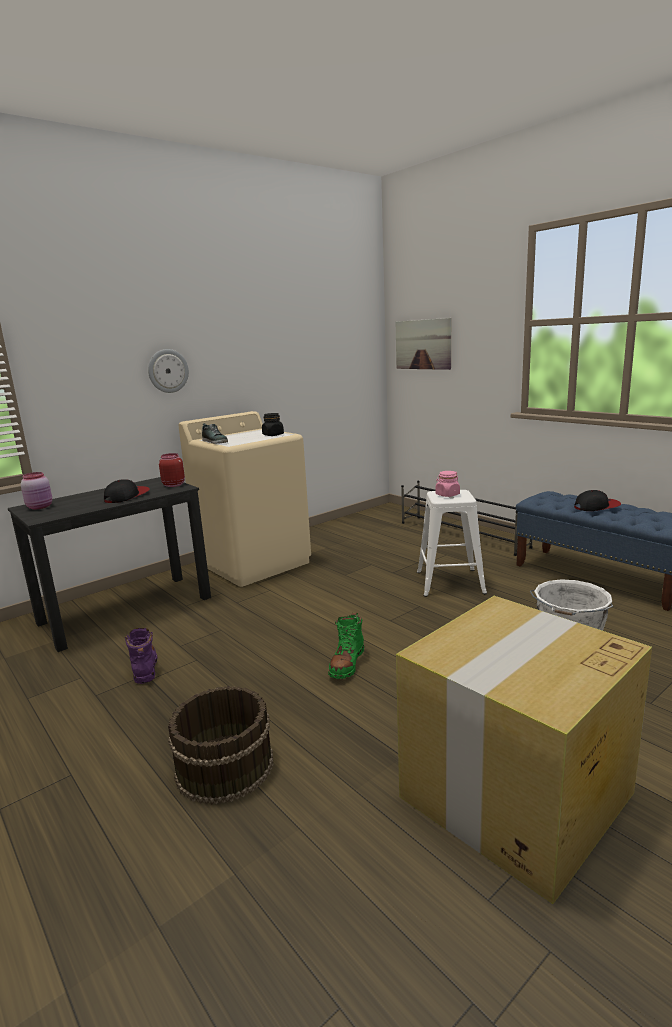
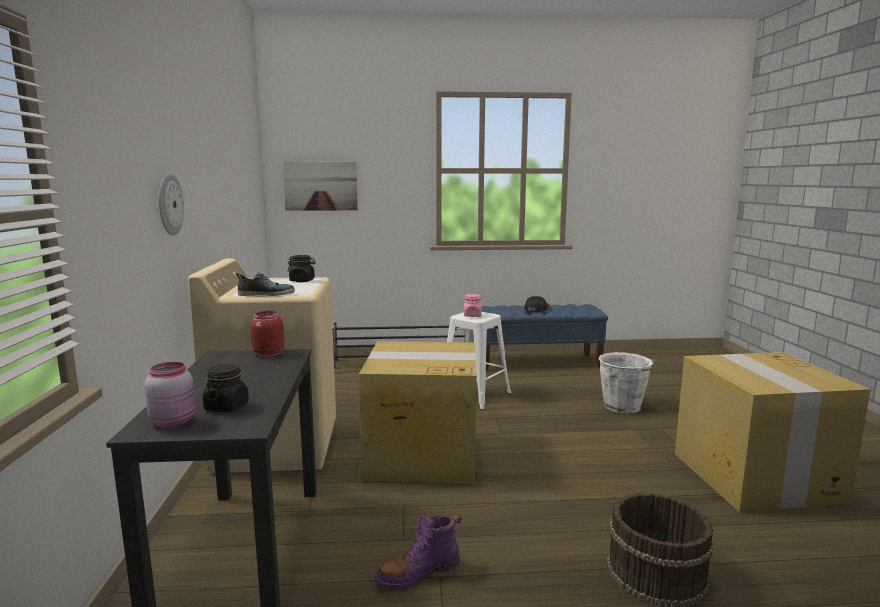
camera: 55 degrees left, 5 degrees down
cap [104,479,150,503] -> none
purple boot [124,628,157,684] -> purple boot turned 45 degrees counterclockwise [375,512,462,590]
green boot [328,613,364,679] -> none
none -> black jar [202,364,249,412]
none -> cardboard box [359,341,476,483]

